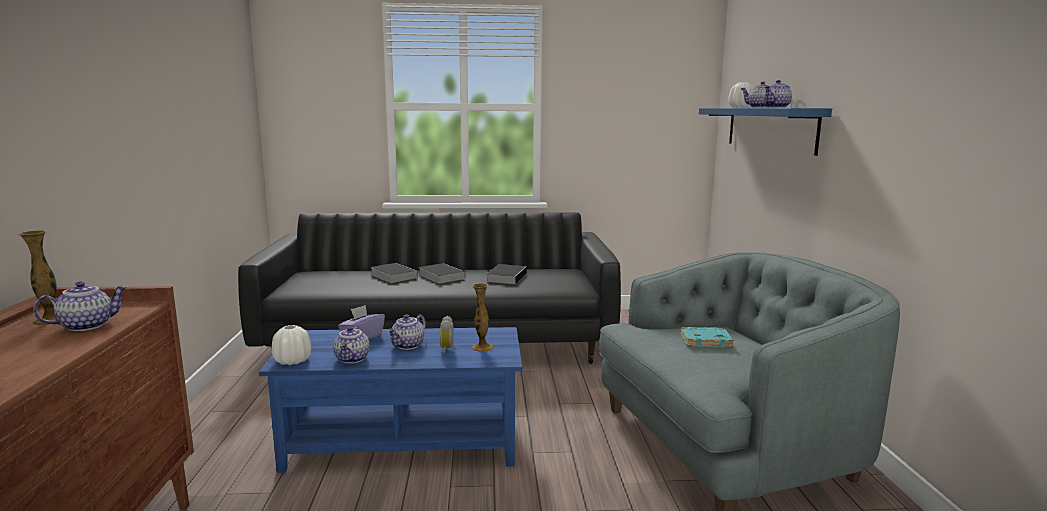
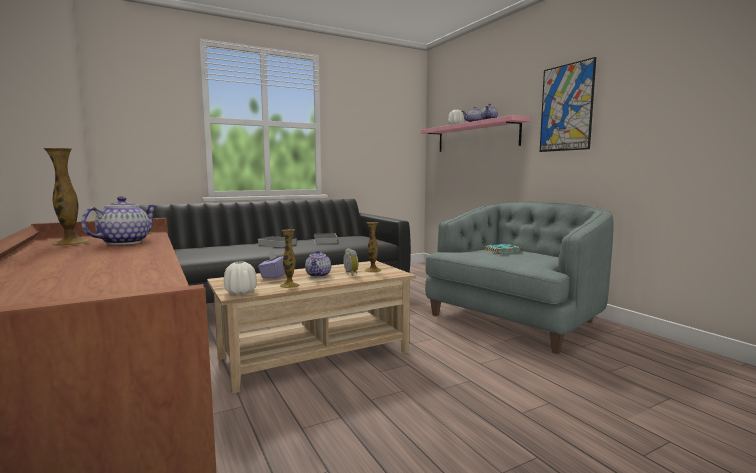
camera: 25 degrees left, 5 degrees down
blue coffee table [258,327,522,473] -> beige coffee table [207,261,415,394]
teapot [333,325,370,364] -> vase [280,229,299,288]
book [370,263,418,283] -> none
blue shelf [699,108,832,156] -> pink shelf [420,115,530,152]
none -> picture [540,57,596,152]

